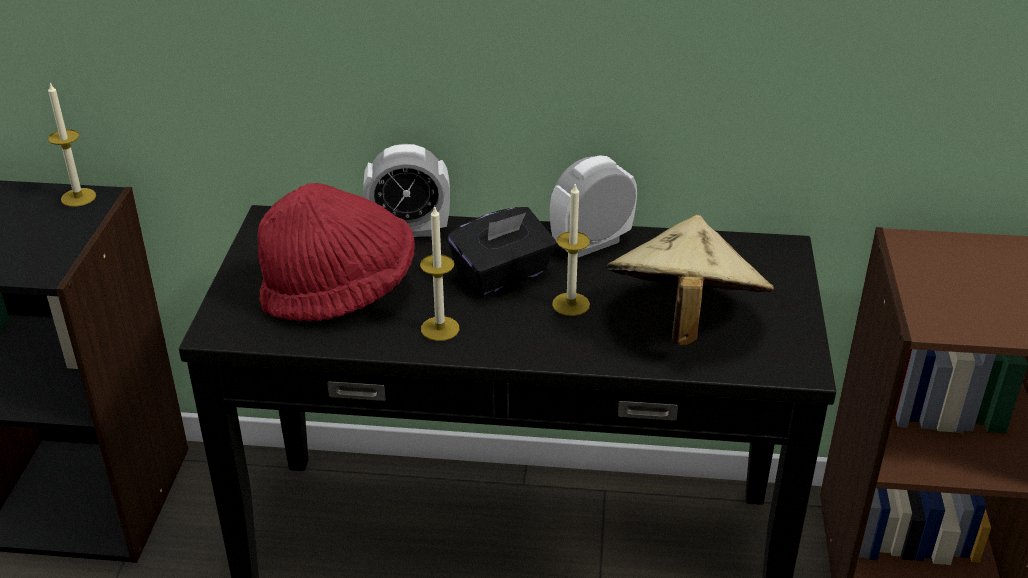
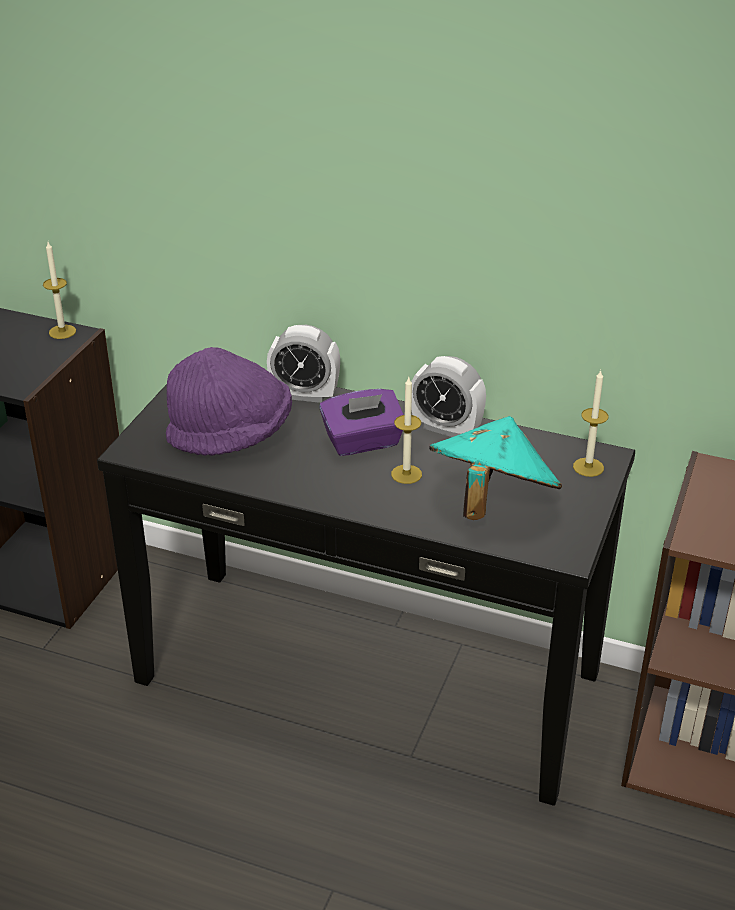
camera: 15 degrees right, 0 degrees up
red hat [258,183,415,322] -> purple hat [166,347,292,456]
candle [420,205,459,341] -> candle moved to [573,370,609,477]
black tissue box [448,207,557,295] -> purple tissue box [319,389,404,456]
alarm clock [550,155,637,258] -> alarm clock turned 135 degrees counterclockwise [411,356,486,437]
beige hat [607,215,774,345] -> turquoise hat [429,416,562,520]

